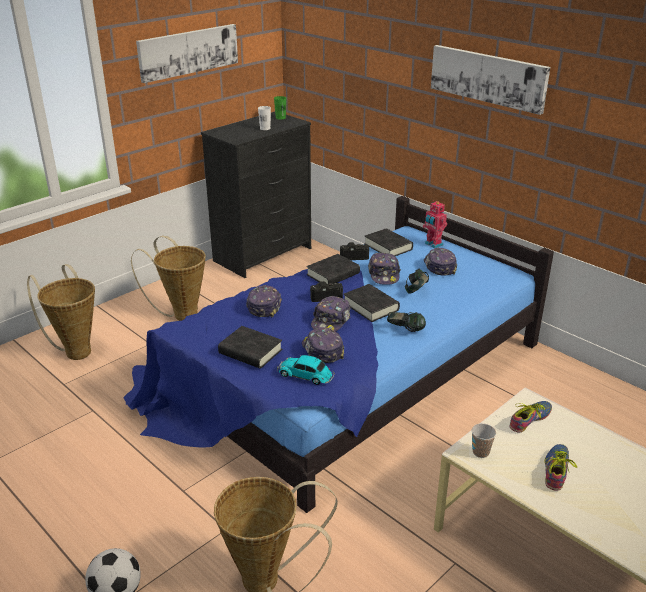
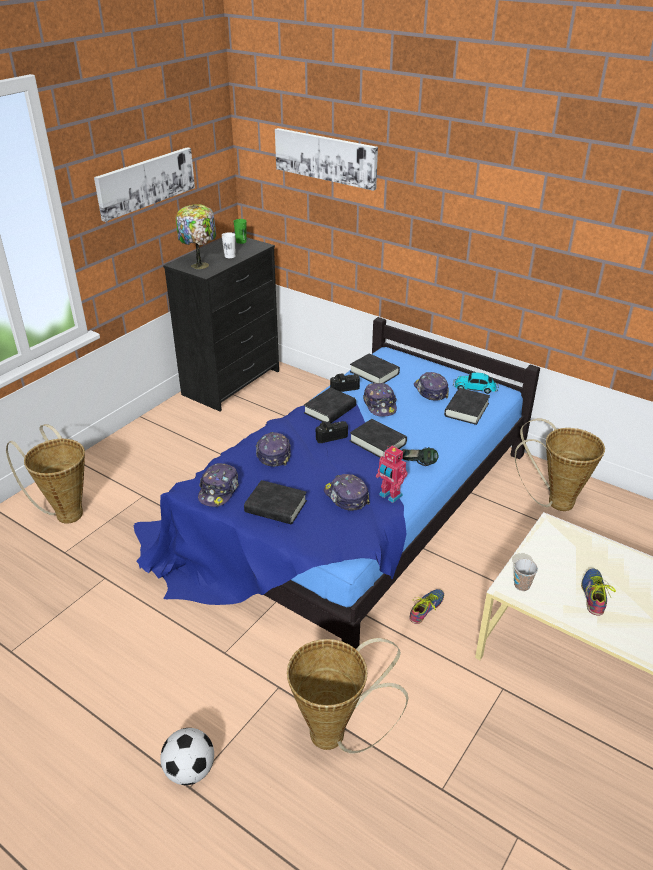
camera: 10 degrees left, 5 degrees up
basket [131,236,206,321] -> basket moved to [515,419,605,511]
toy car [277,355,335,385] -> toy car moved to [453,372,499,394]
cap [311,296,350,331] -> cap moved to [198,463,239,507]
headphones [405,269,429,294] -> none
toy robot [423,200,447,249] -> toy robot moved to [376,446,408,503]
picture [431,45,550,115] -> picture moved to [275,128,378,191]
shoe [510,401,552,432] -> shoe moved to [409,589,444,624]
none -> table lamp [176,204,216,269]
none -> black book [444,388,490,425]

